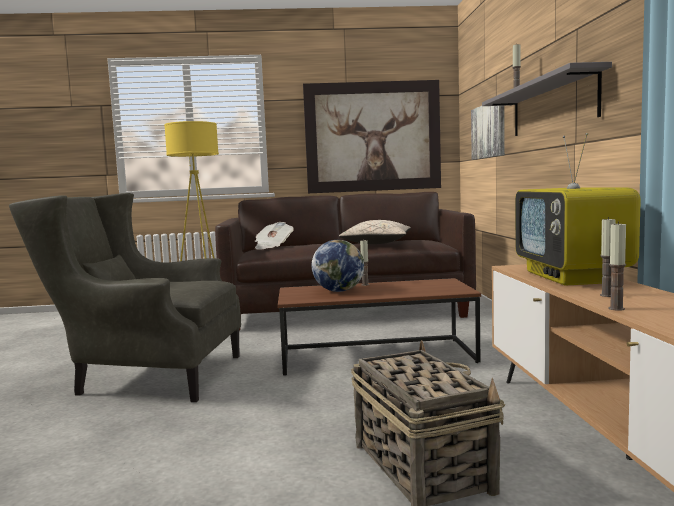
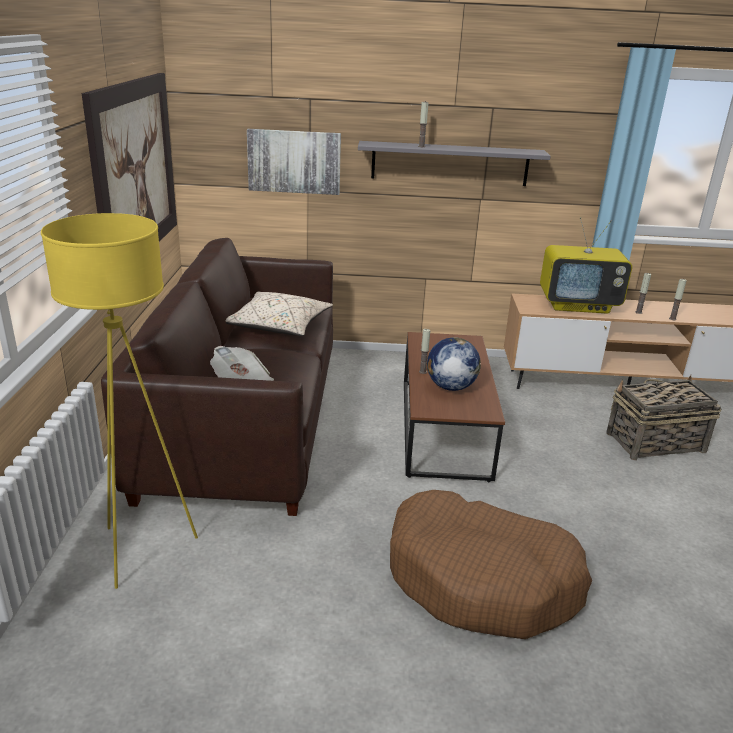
camera: 85 degrees left, 20 degrees up
grey armchair [9,193,241,402] -> brown dog bed [390,490,592,639]

